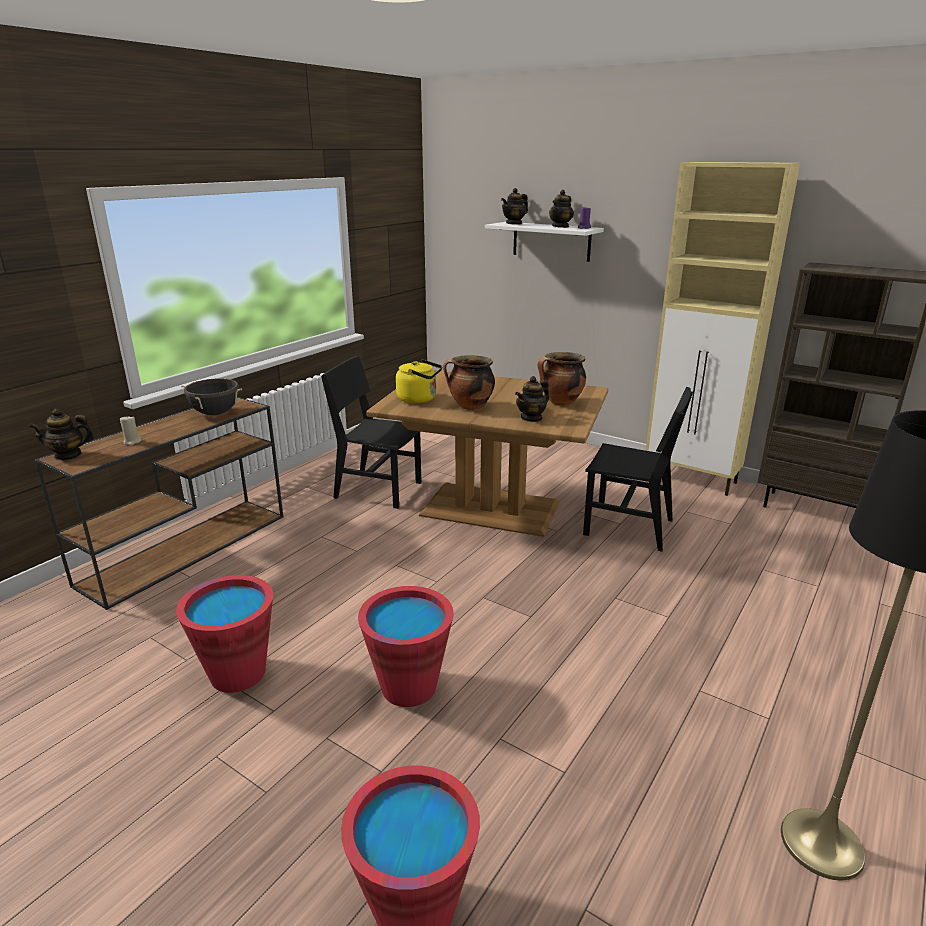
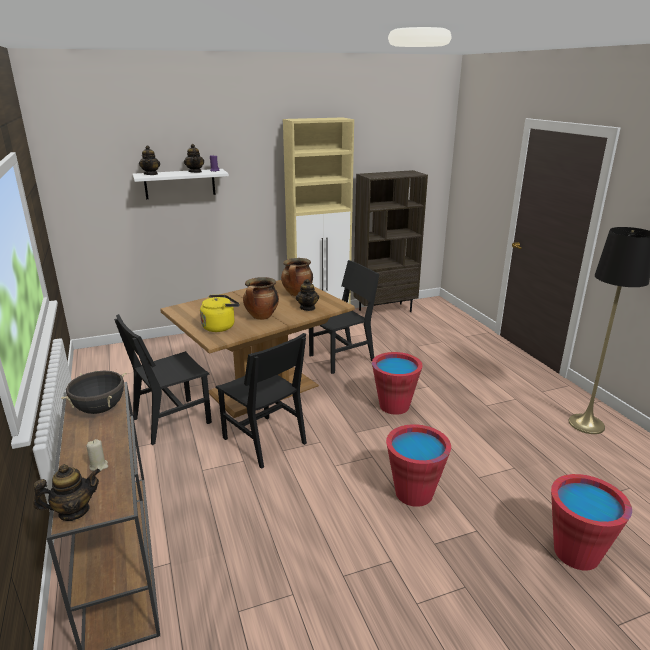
camera: 55 degrees left, 0 degrees up
teapot [30,409,95,460] -> teapot turned 135 degrees counterclockwise [33,464,101,521]
red bucket [176,575,273,693] -> red bucket moved to [372,352,423,415]
none -> black chair [216,333,307,469]

